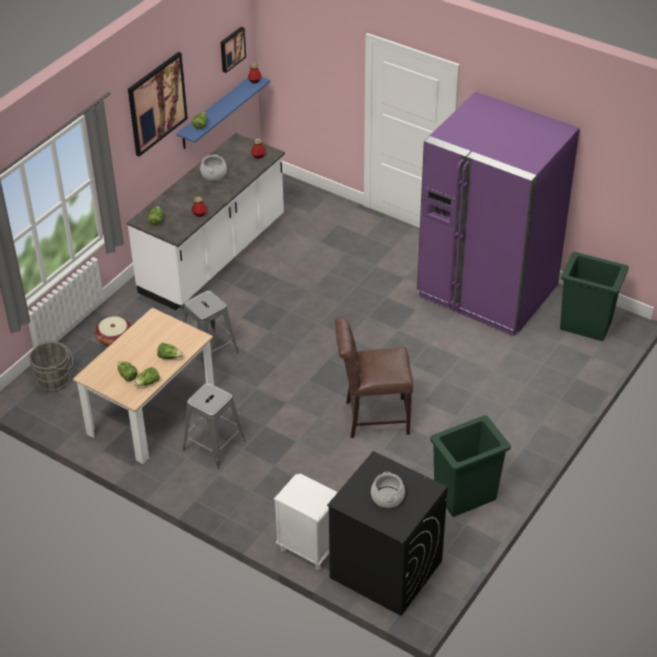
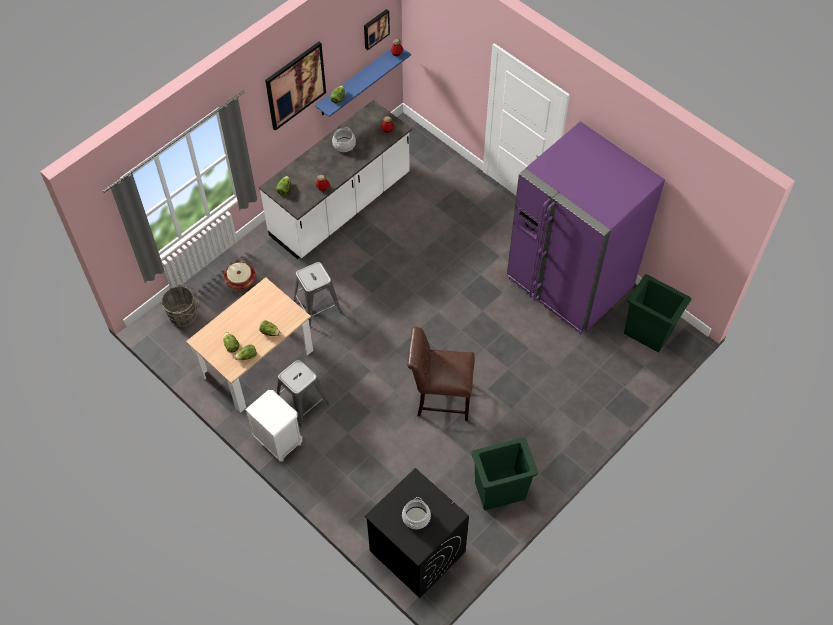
camera: 10 degrees right, 15 degrees up
white nightstand [273,474,338,570] -> white nightstand moved to [245,390,302,461]

